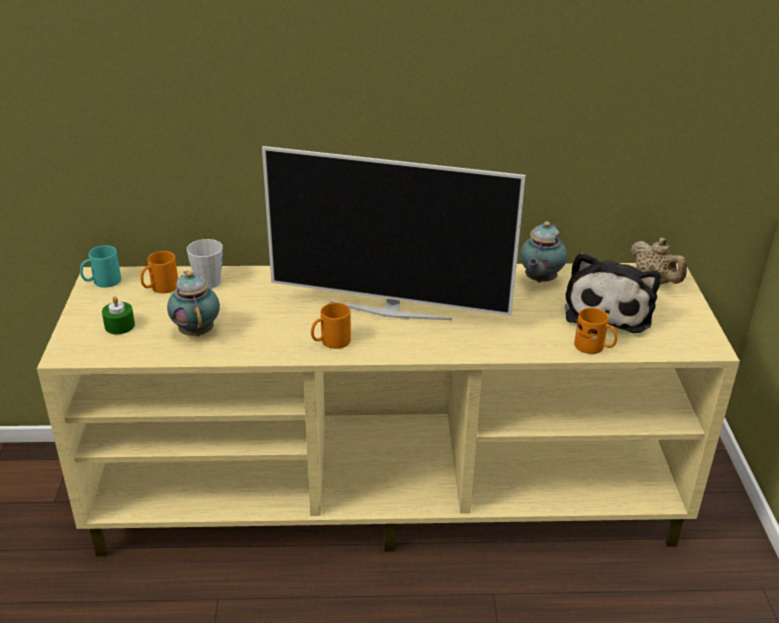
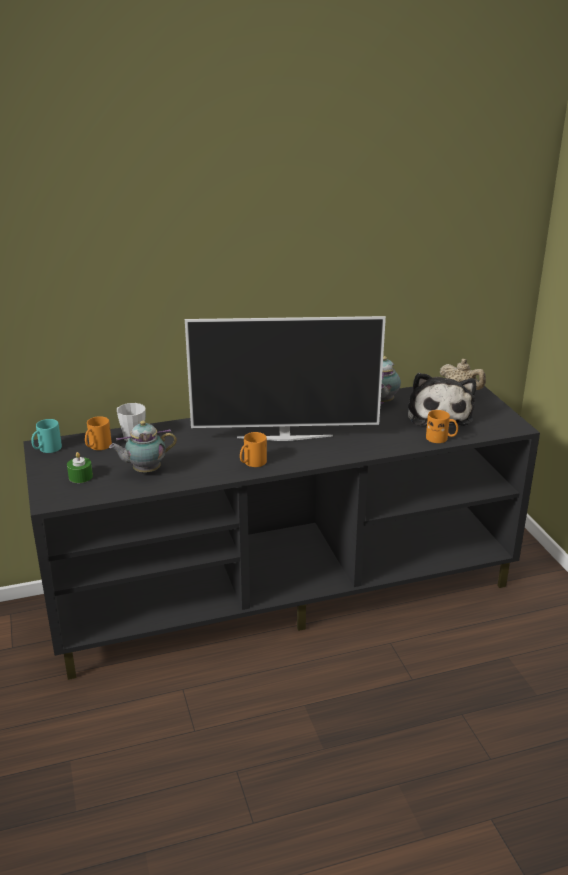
camera: 15 degrees left, 5 degrees down
beige tv stand [37,263,740,557] -> black tv stand [23,386,540,680]
teapot [167,271,220,336] -> teapot turned 75 degrees counterclockwise [109,421,177,473]

